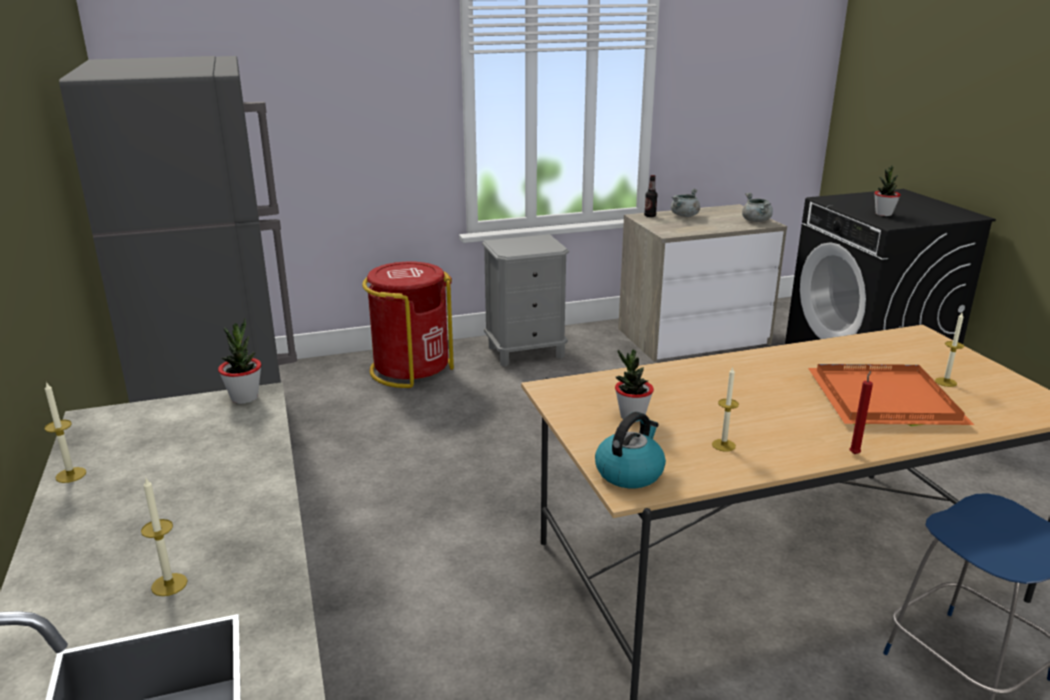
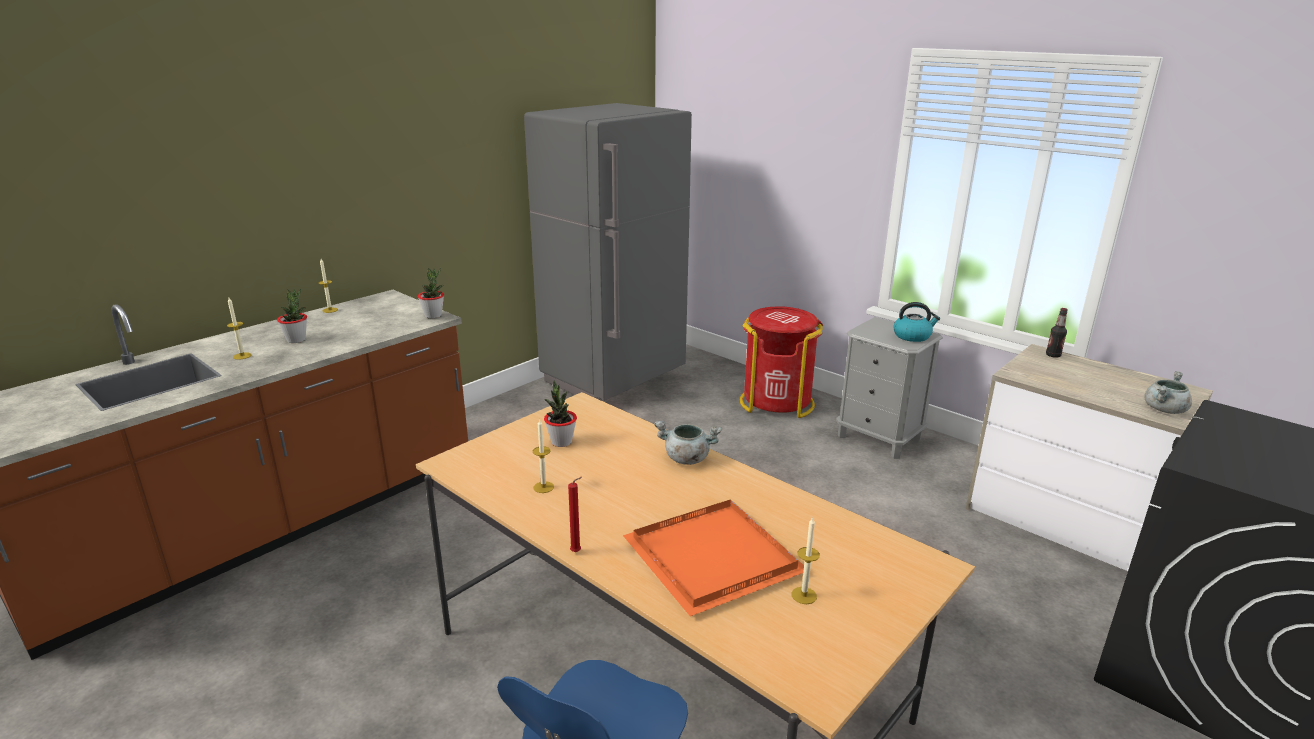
camera: 60 degrees right, 0 degrees up
kettle [595,412,666,488] -> kettle moved to [894,302,940,342]
grey cooking pot [671,189,700,217] -> grey cooking pot moved to [654,421,722,465]
potted plant [874,165,901,216] -> potted plant moved to [277,289,307,343]

